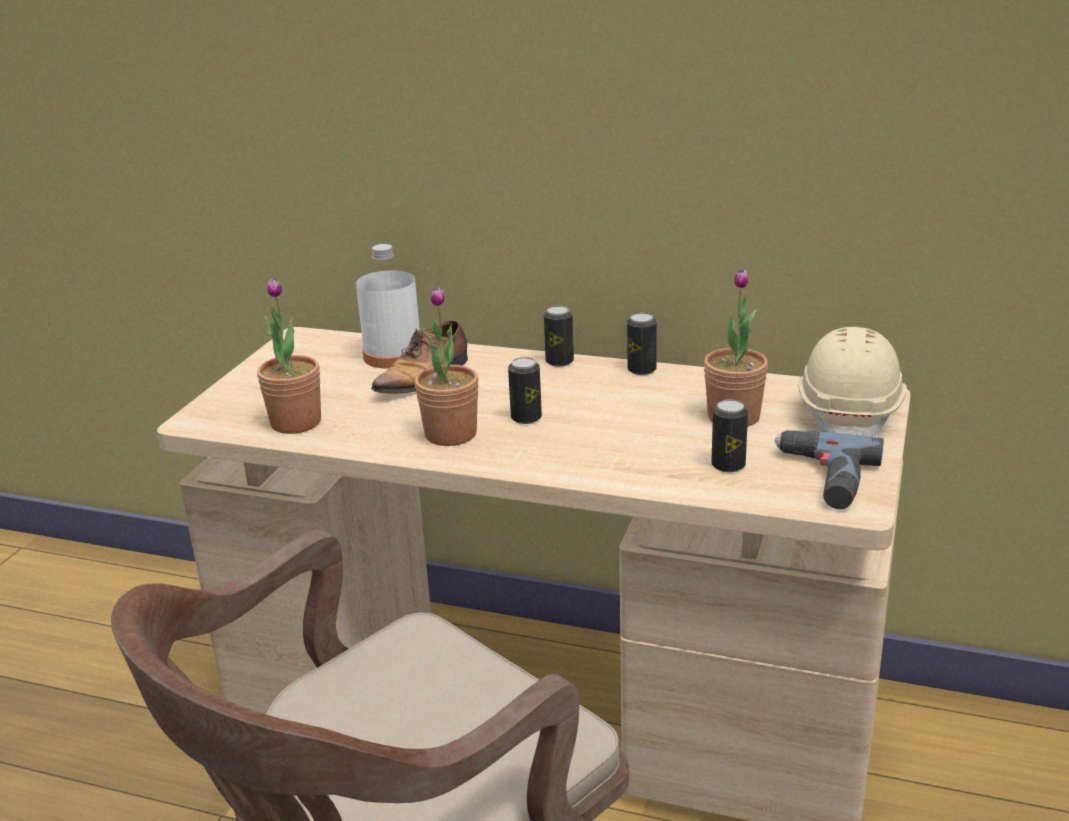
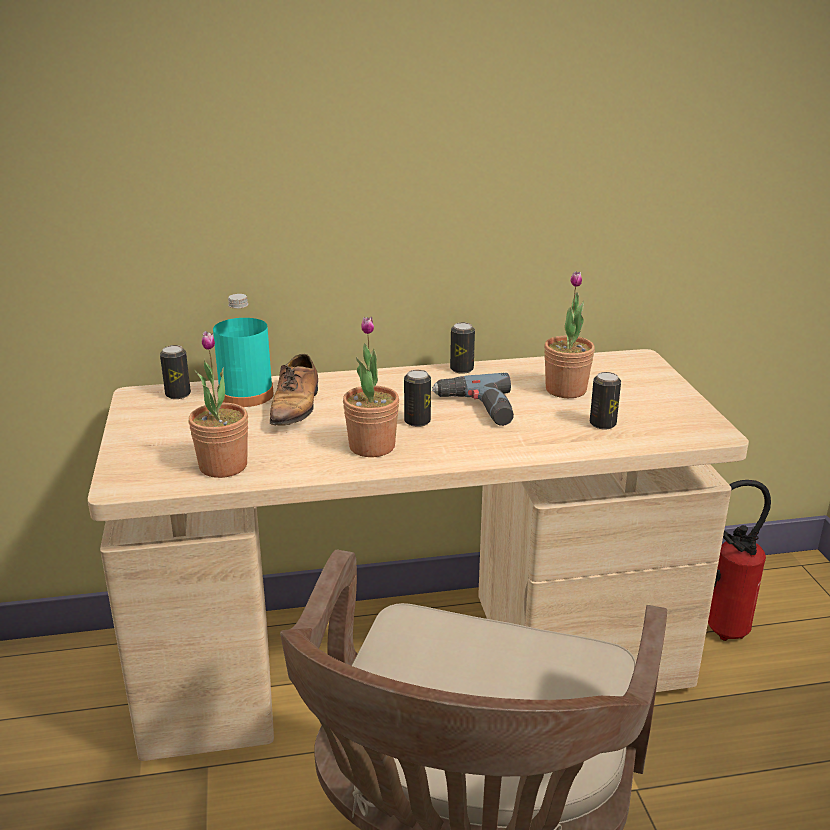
camera: 30 degrees left, 0 degrees up
white bottle [356,244,420,369] -> turquoise bottle [213,294,274,407]
can [544,306,574,367] -> can moved to [160,345,191,399]
power drill [775,430,884,509] -> power drill moved to [432,373,514,426]
beige hard hat [798,327,907,437] -> none
none -> fire extinguisher [708,480,771,641]

